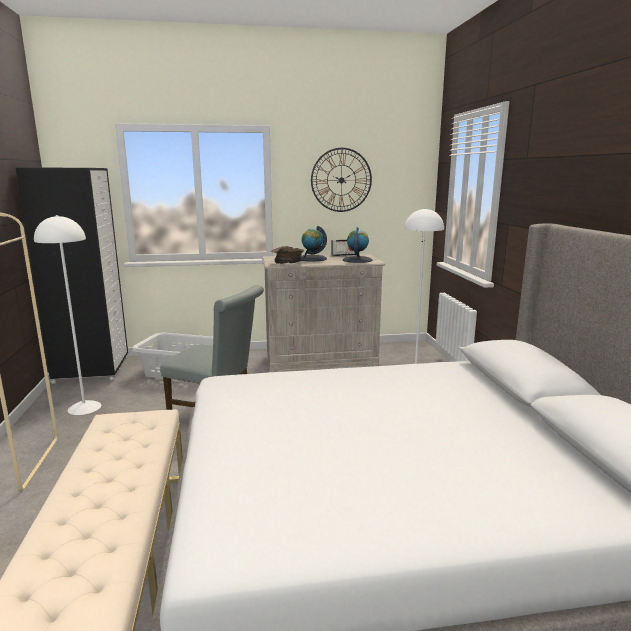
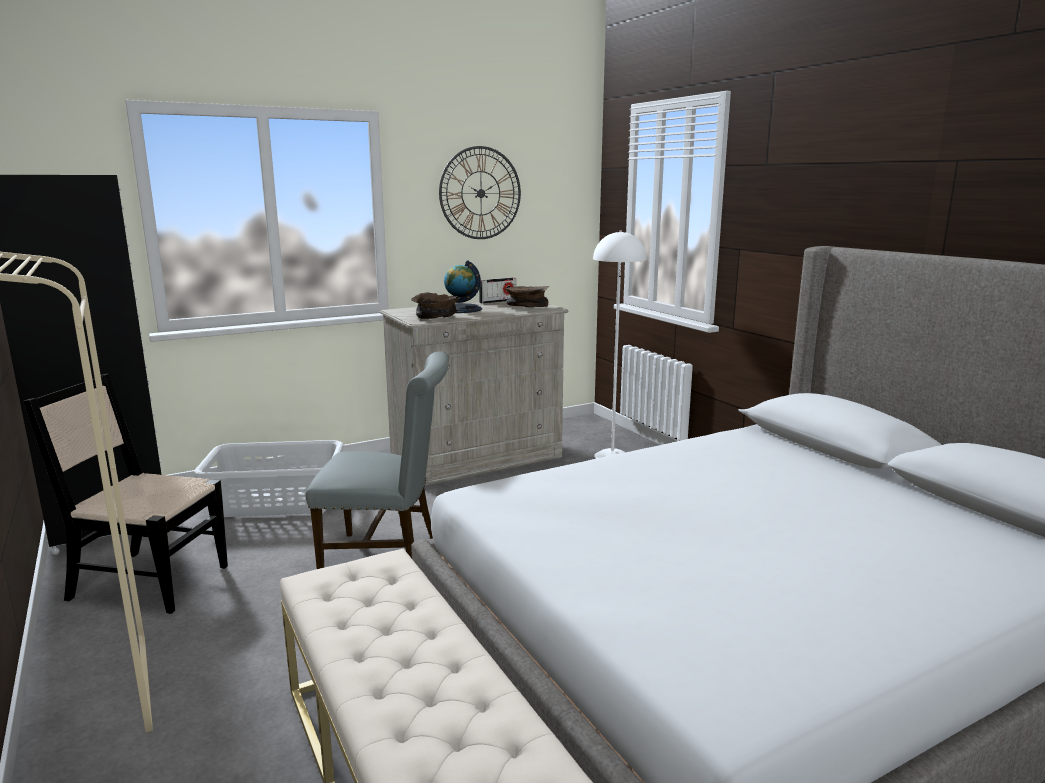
camera: 20 degrees left, 0 degrees up
white floor lamp [34,215,101,415] -> chair [23,373,228,614]
globe [343,227,373,263] -> brown bowl [505,286,548,307]

